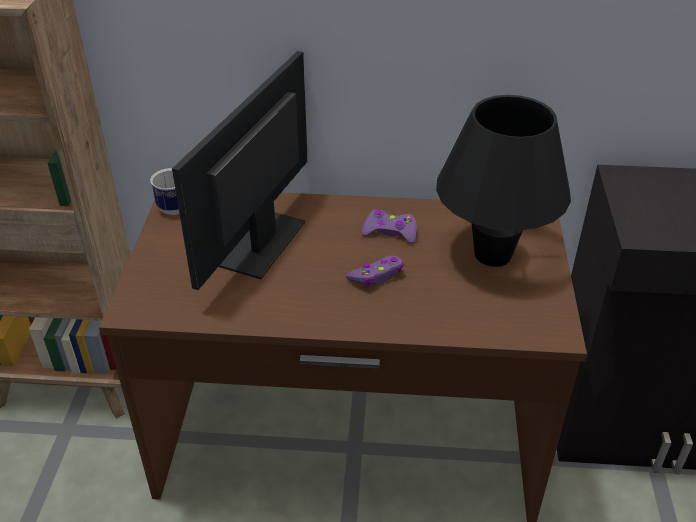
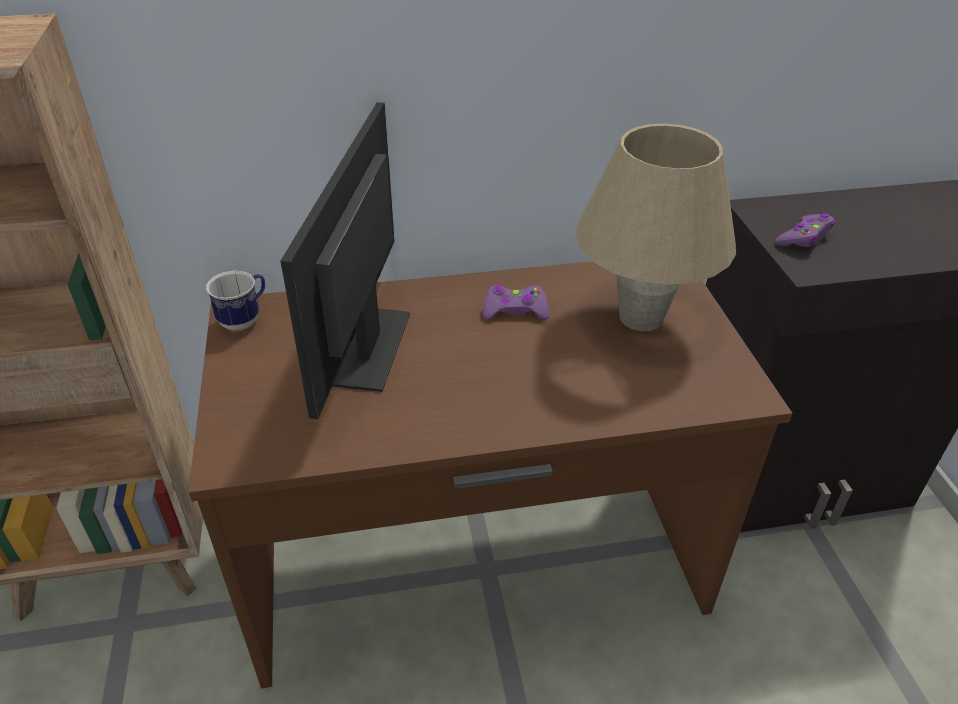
camera: 15 degrees left, 0 degrees up
purple game controller [346,255,404,286] -> purple game controller moved to [775,213,835,247]
black table lamp [436,95,571,267] -> beige table lamp [576,123,736,331]

